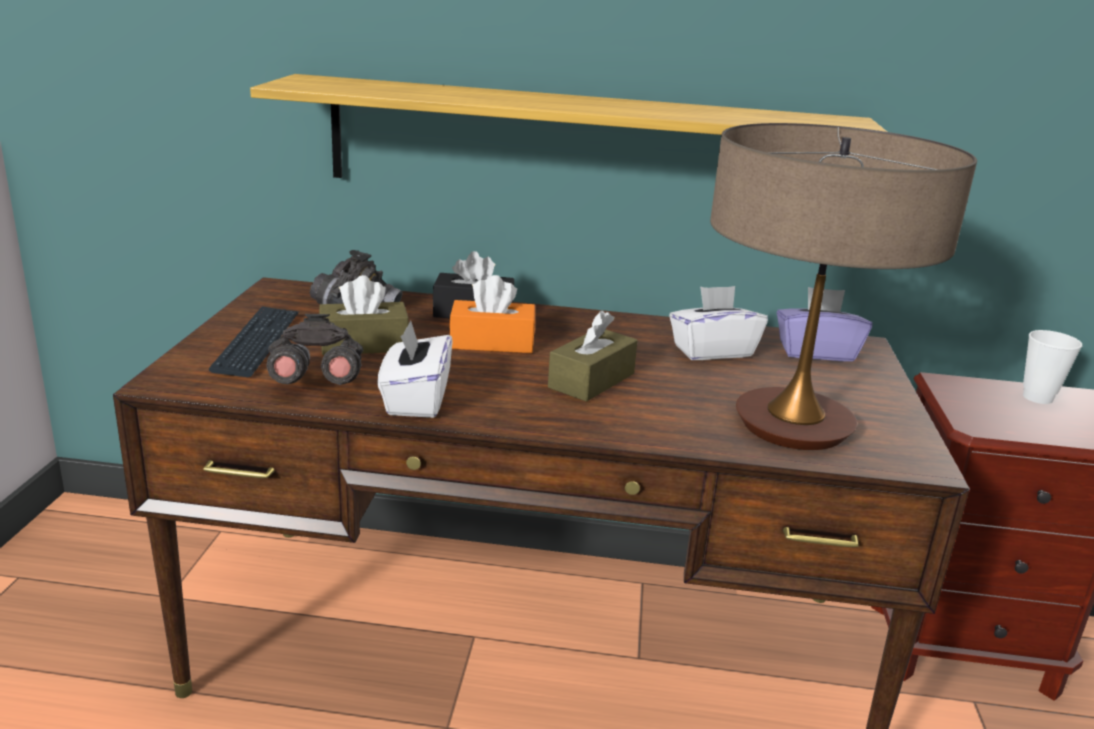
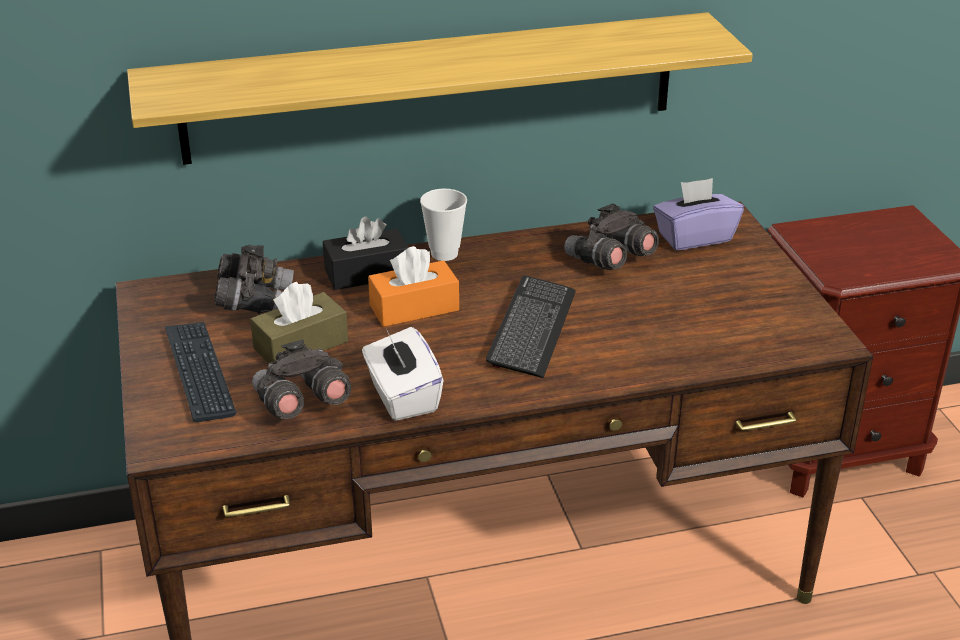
camera: 20 degrees left, 10 degrees up
brown tissue box [548,311,638,402] -> keyboard [486,275,576,378]
white tissue box [669,286,768,360] -> grey binoculars [564,204,659,270]
table lamp [710,123,977,450] -> none
cup [1023,330,1082,404] -> cup moved to [420,189,467,261]

